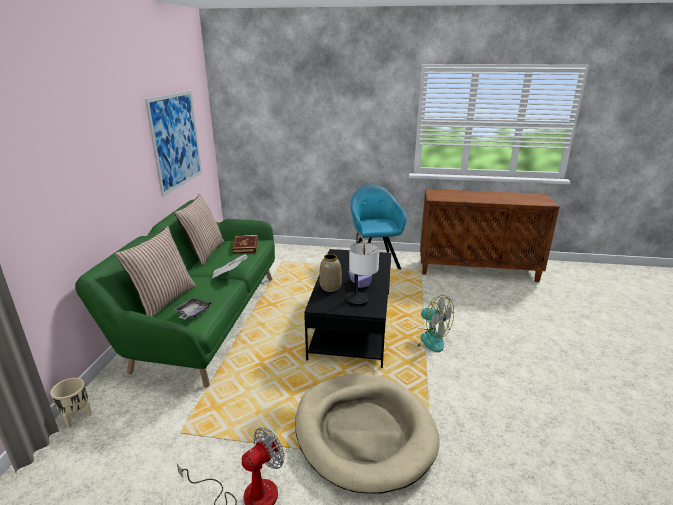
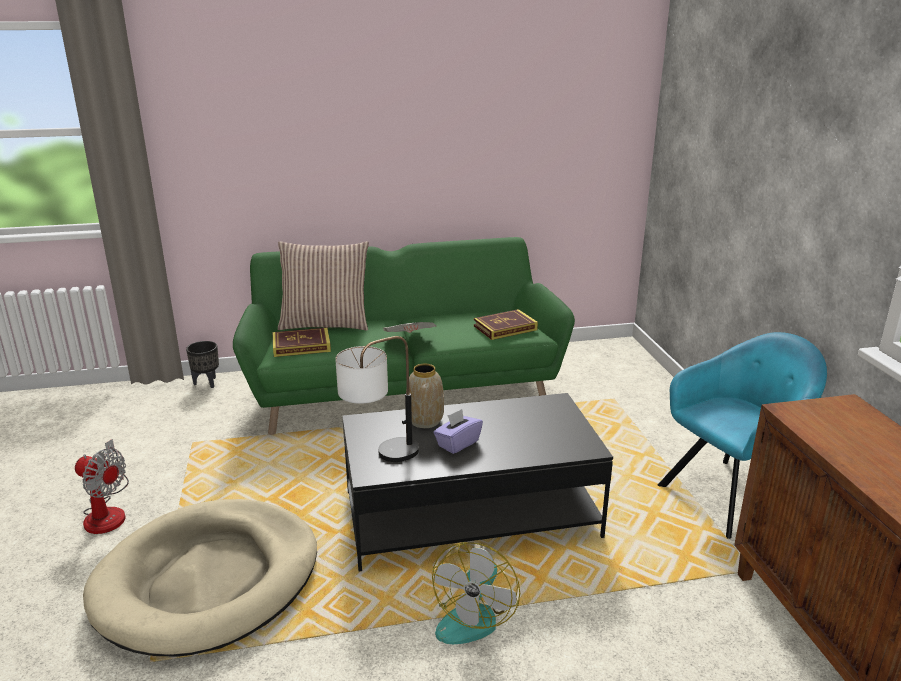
camera: 70 degrees right, 0 degrees up
beige planter [50,378,92,428] -> black planter [186,341,219,388]
picture [145,90,202,197] -> none
grey tray [173,298,211,319] -> book [273,328,331,357]
pillow [174,194,224,265] -> none

